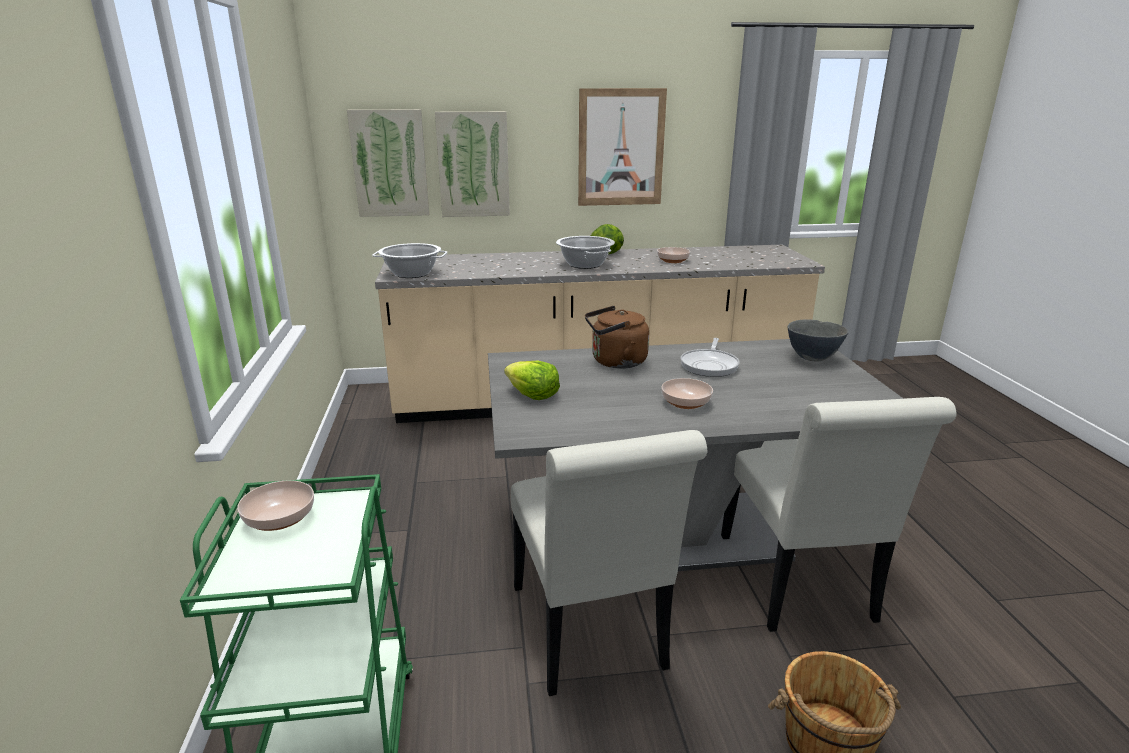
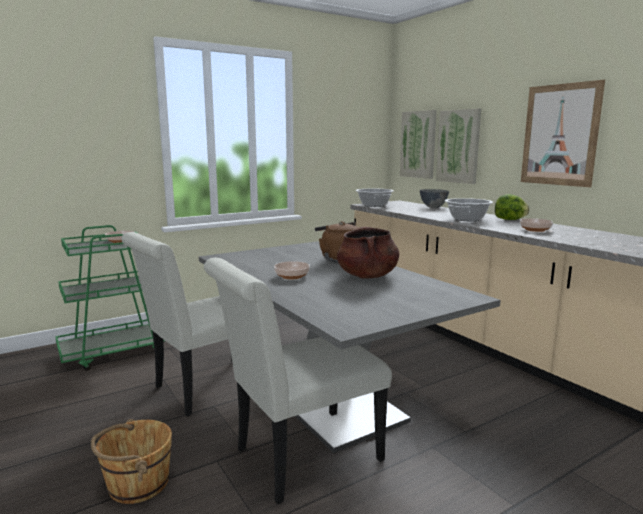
camera: 65 degrees right, 10 degrees down
lettuce [504,361,560,400] -> none
frying pan [680,338,740,377] -> brown cooking pot [337,227,399,278]
grey bowl [788,319,849,361] -> grey bowl moved to [420,189,449,208]

